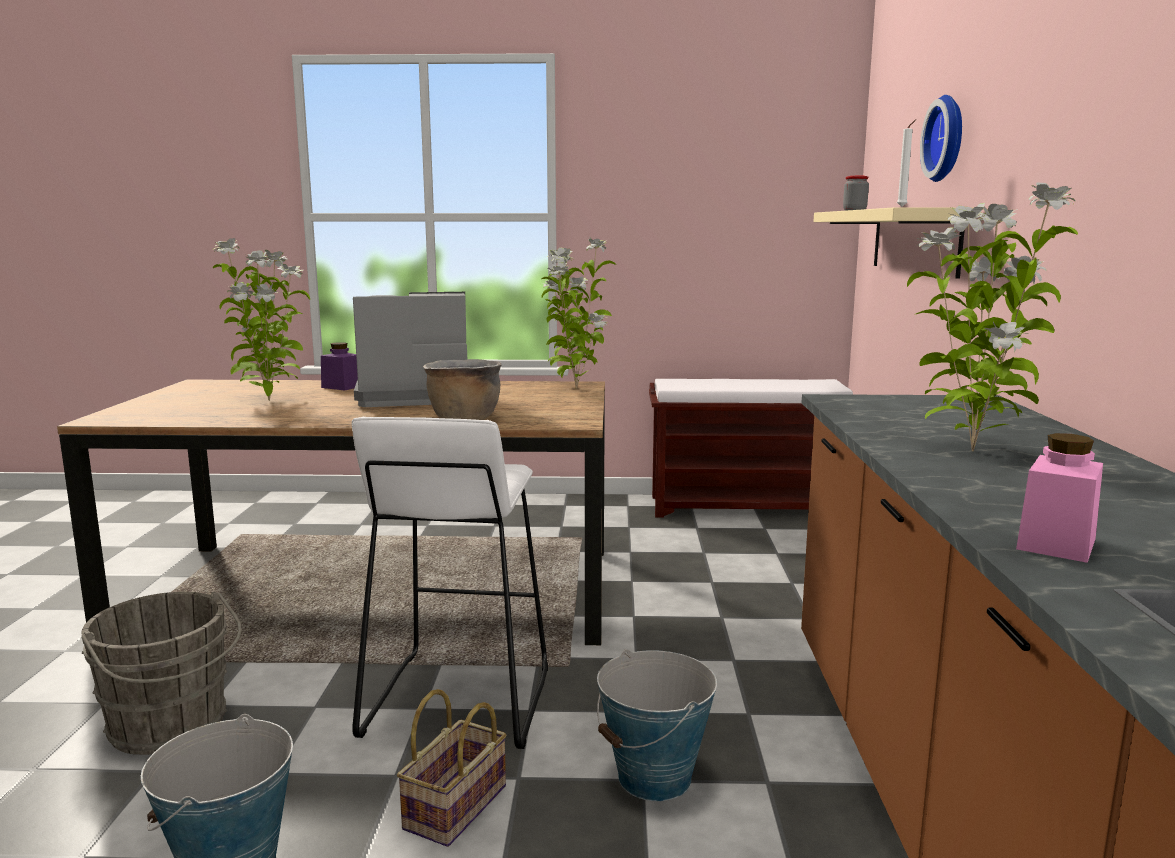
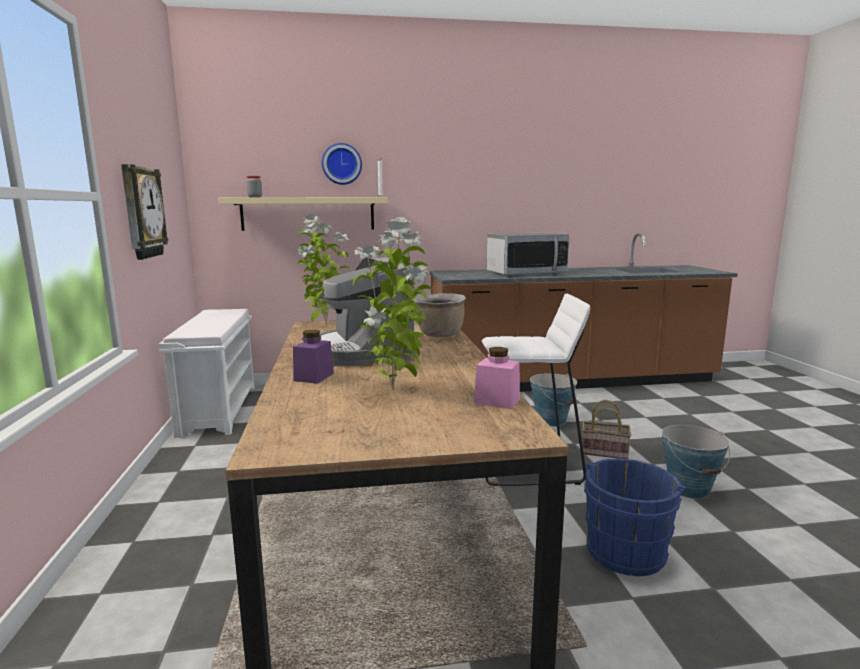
camera: 100 degrees left, 0 degrees up
grey bucket [82,591,242,755] -> blue bucket [584,459,686,576]
brown bench [649,379,853,518] -> white bench [159,309,254,438]
potted plant [907,182,1078,451] -> microwave [487,232,570,276]
pink jar [1016,433,1103,563] -> pink jar moved to [474,347,520,409]
none -> wall clock [121,164,169,260]

